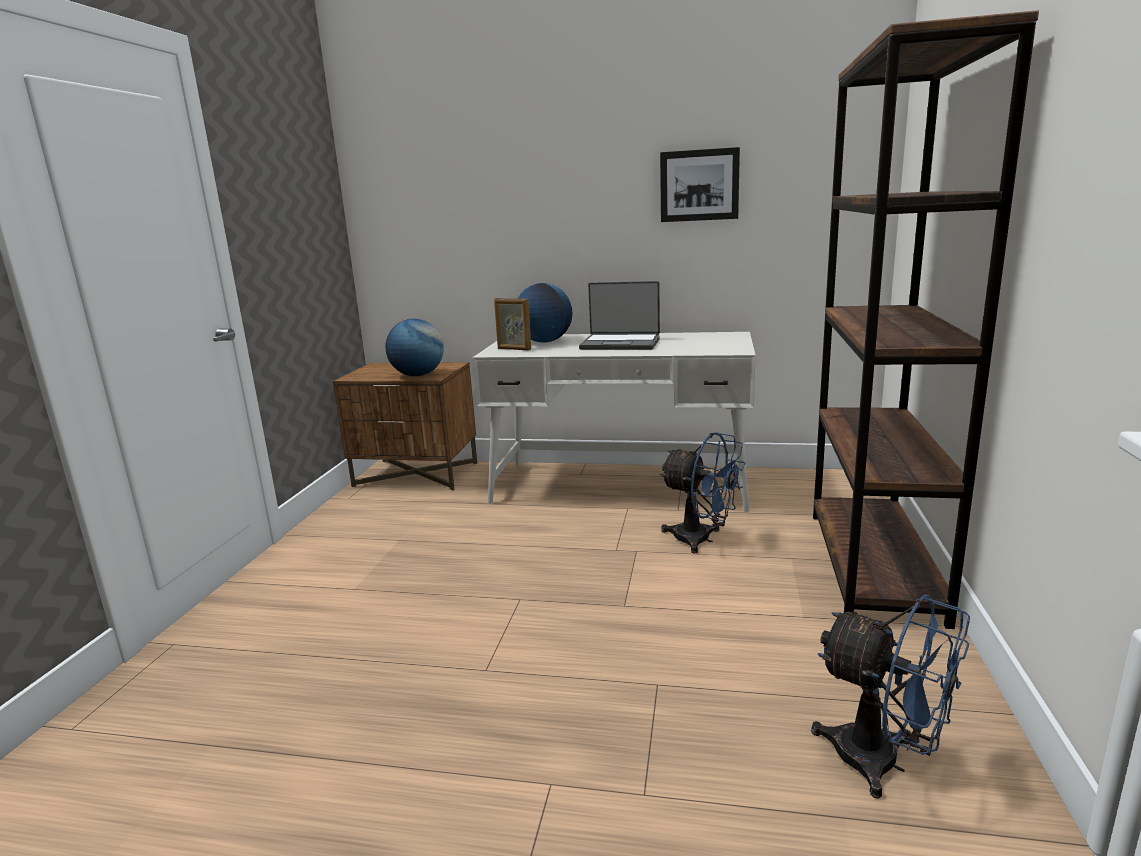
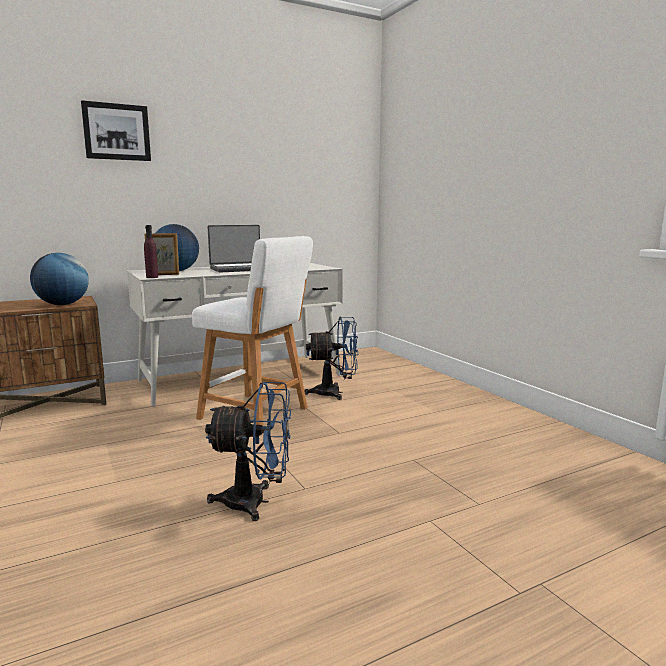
camera: 40 degrees left, 5 degrees down
picture [660,147,740,222] -> picture moved to [81,100,151,161]
blue fan [811,594,970,799] -> blue fan moved to [205,382,291,521]
brown bookcase [813,10,1039,629] -> none
none -> purple bottle [144,225,158,278]
none -> white stool [192,236,313,435]

